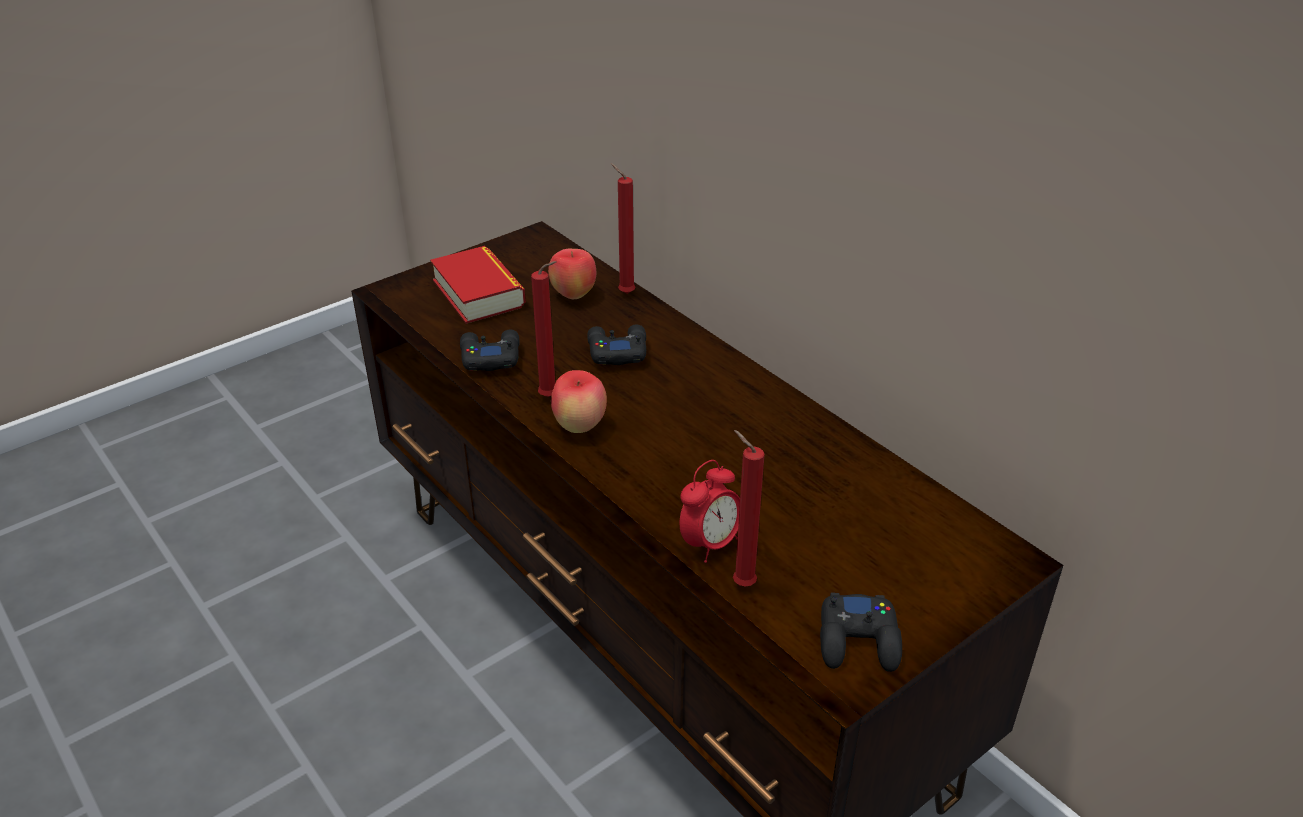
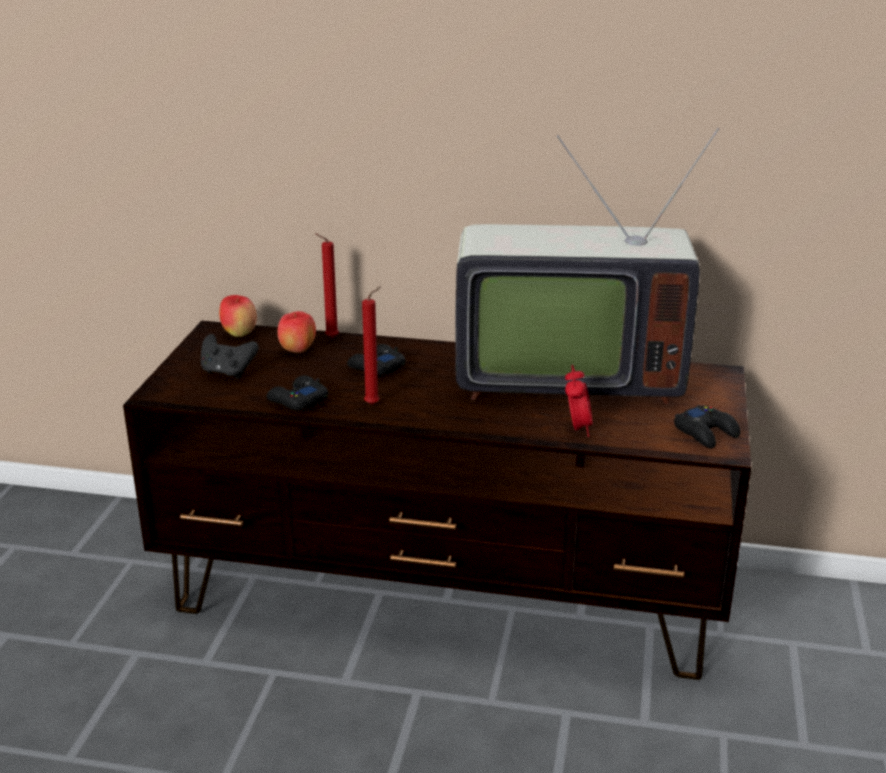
camera: 40 degrees left, 10 degrees down
book [430,246,526,324] -> black game controller [201,334,258,379]
apple [551,370,607,433] -> apple moved to [219,295,257,337]
red candle [733,430,765,586] -> none
none -> television [455,128,719,405]

